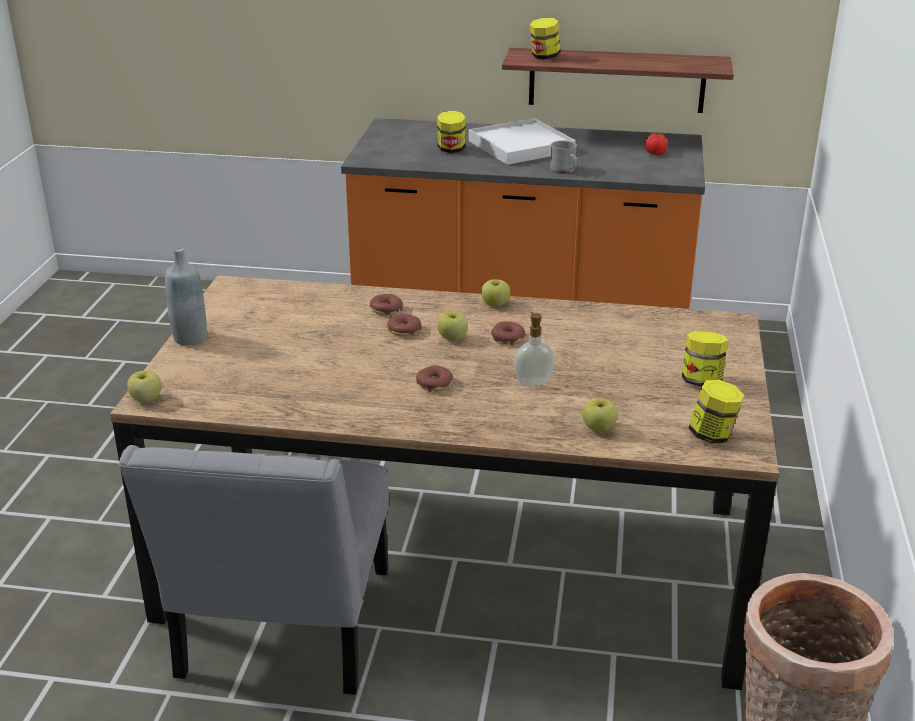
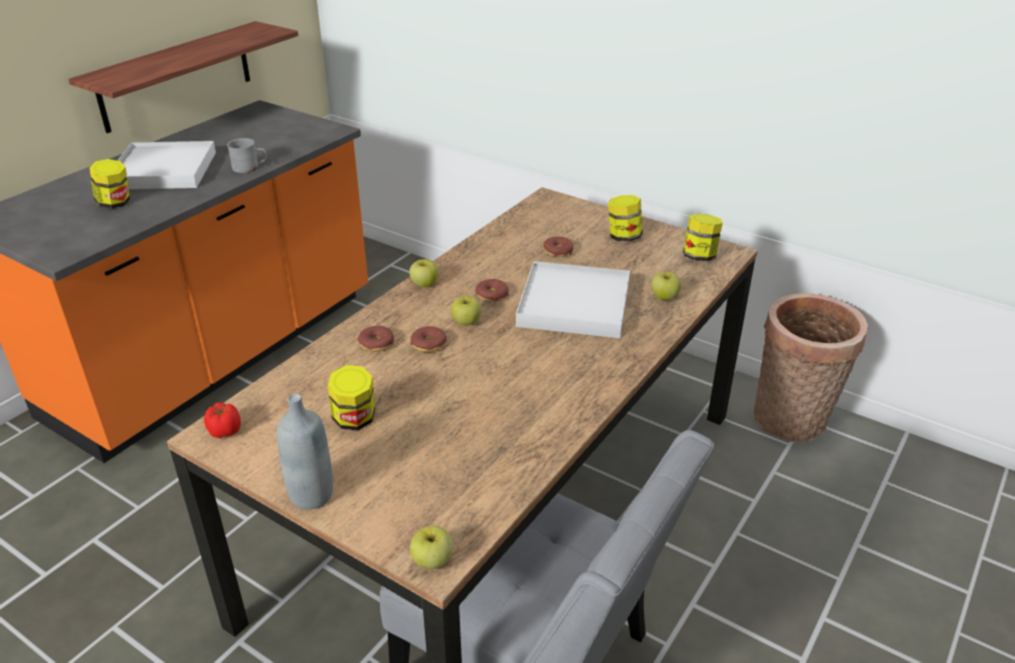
camera: 65 degrees left, 5 degrees up
donut [416,365,453,392] -> donut moved to [543,237,574,257]
soap dispenser [514,312,555,386] -> white tray [516,261,630,338]
jar [530,18,561,59] -> jar moved to [328,365,375,430]
tomato [645,133,668,155] -> tomato moved to [204,402,241,438]

